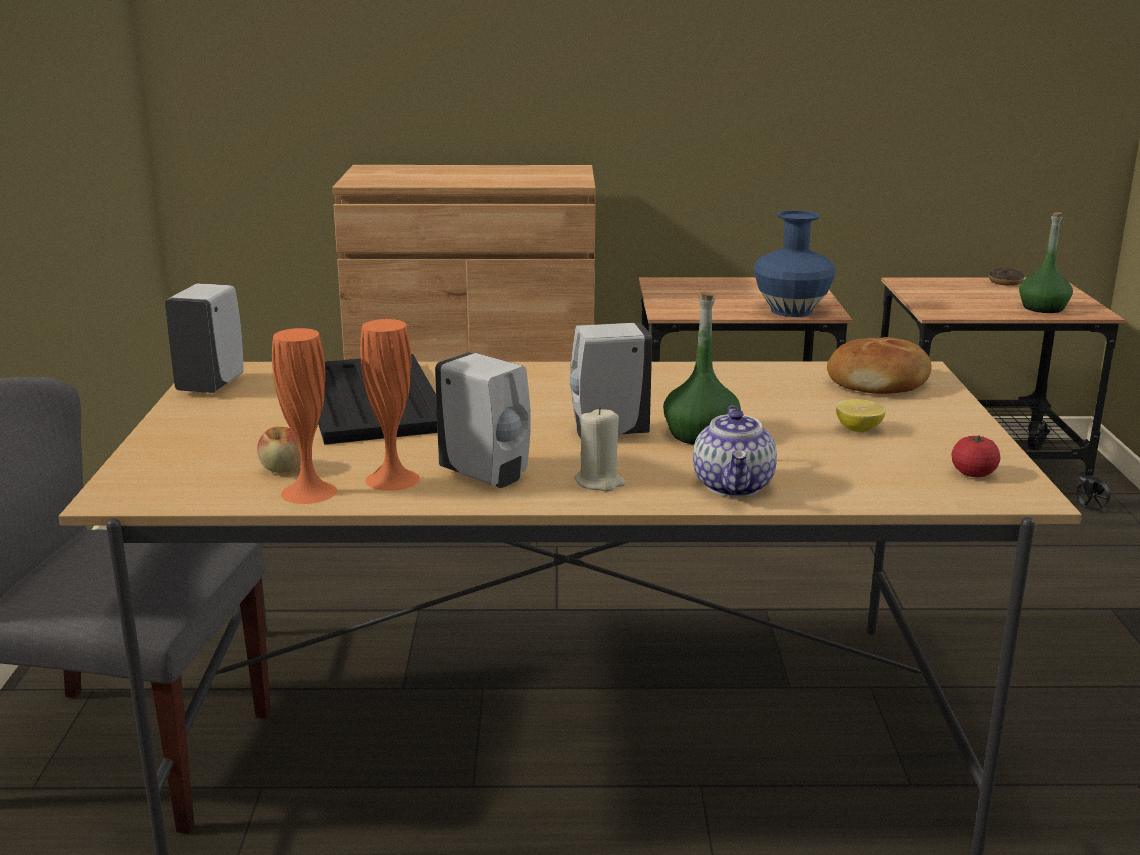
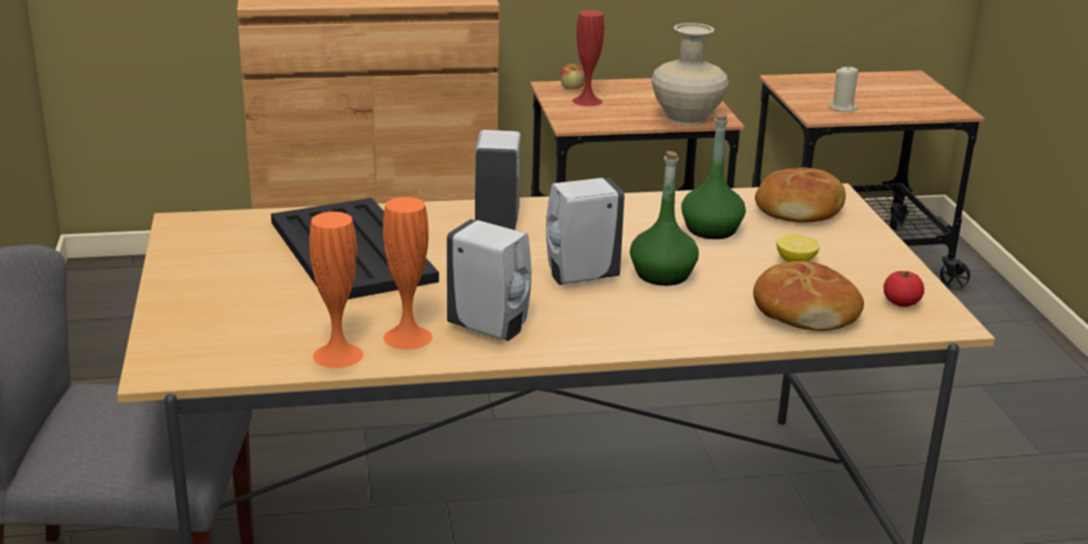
camera: 10 degrees left, 5 degrees up
white soap dispenser [165,284,244,393] -> white soap dispenser moved to [475,130,521,230]
apple [257,427,301,473] -> apple moved to [560,64,585,89]
beige candle [575,407,626,491] -> beige candle moved to [829,65,858,112]
teapot [693,406,777,497] -> none
blue vase [754,210,836,317] -> beige vase [651,23,728,126]
donut [989,268,1024,286] -> none
green bottle [1019,212,1073,313] -> green bottle moved to [681,113,746,239]
none -> red vase [572,10,604,106]
none -> bread [753,261,864,331]

